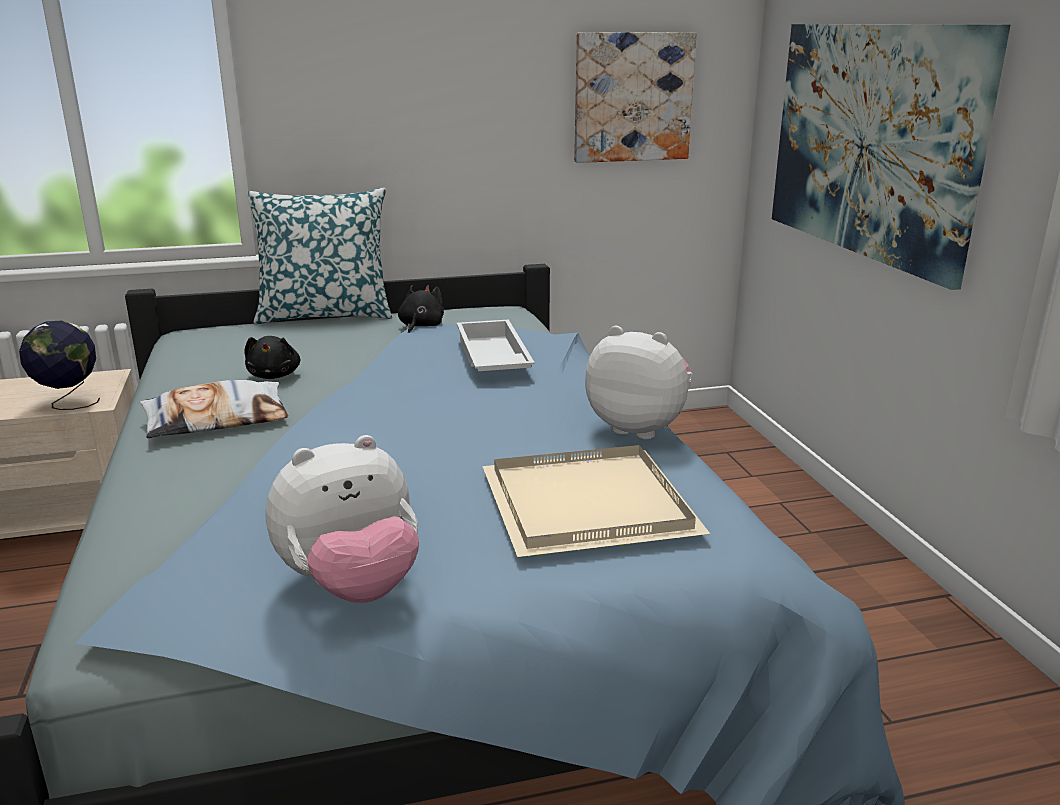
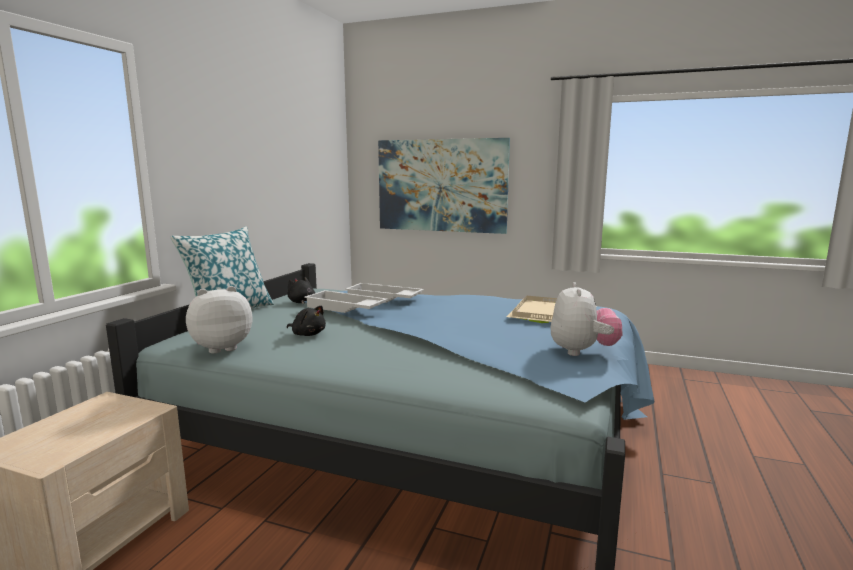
camera: 55 degrees left, 10 degrees down
globe [19,321,100,410] -> none
pillow [140,380,288,438] -> none
picture [574,32,697,163] -> none
plush toy [585,326,692,440] -> plush toy moved to [186,286,252,353]
none -> white tray [304,290,388,313]

